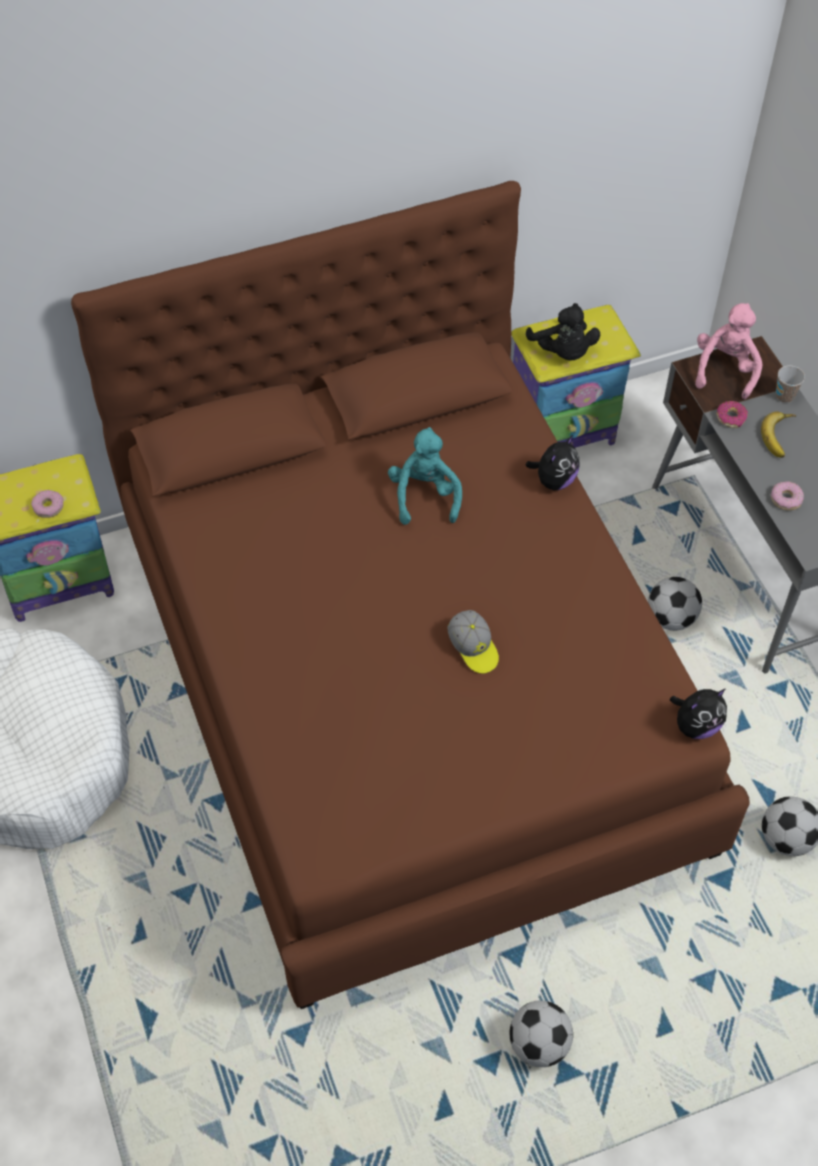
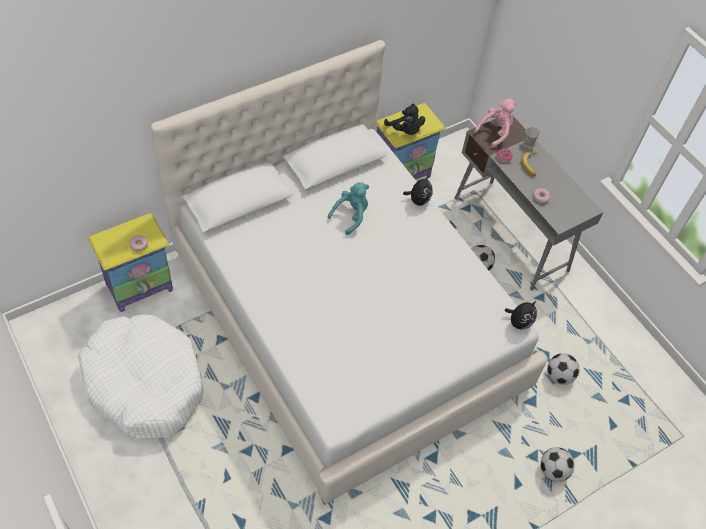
camera: 15 degrees left, 0 degrees up
brown bed [71,181,750,1009] -> white bed [150,40,548,505]
turquoise plush toy [388,427,462,525] -> turquoise plush toy turned 60 degrees clockwise [328,182,369,235]
cap [447,610,499,674] -> none
football [510,1001,573,1067] -> football moved to [540,447,575,482]
pink plush toy [695,303,763,399] -> pink plush toy turned 45 degrees clockwise [474,99,517,148]

